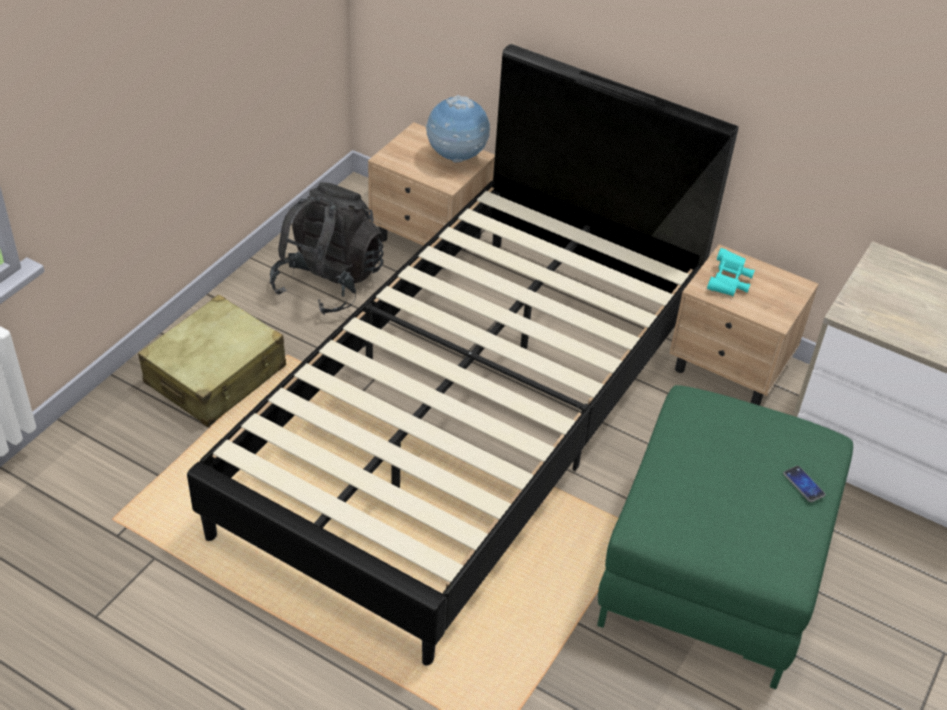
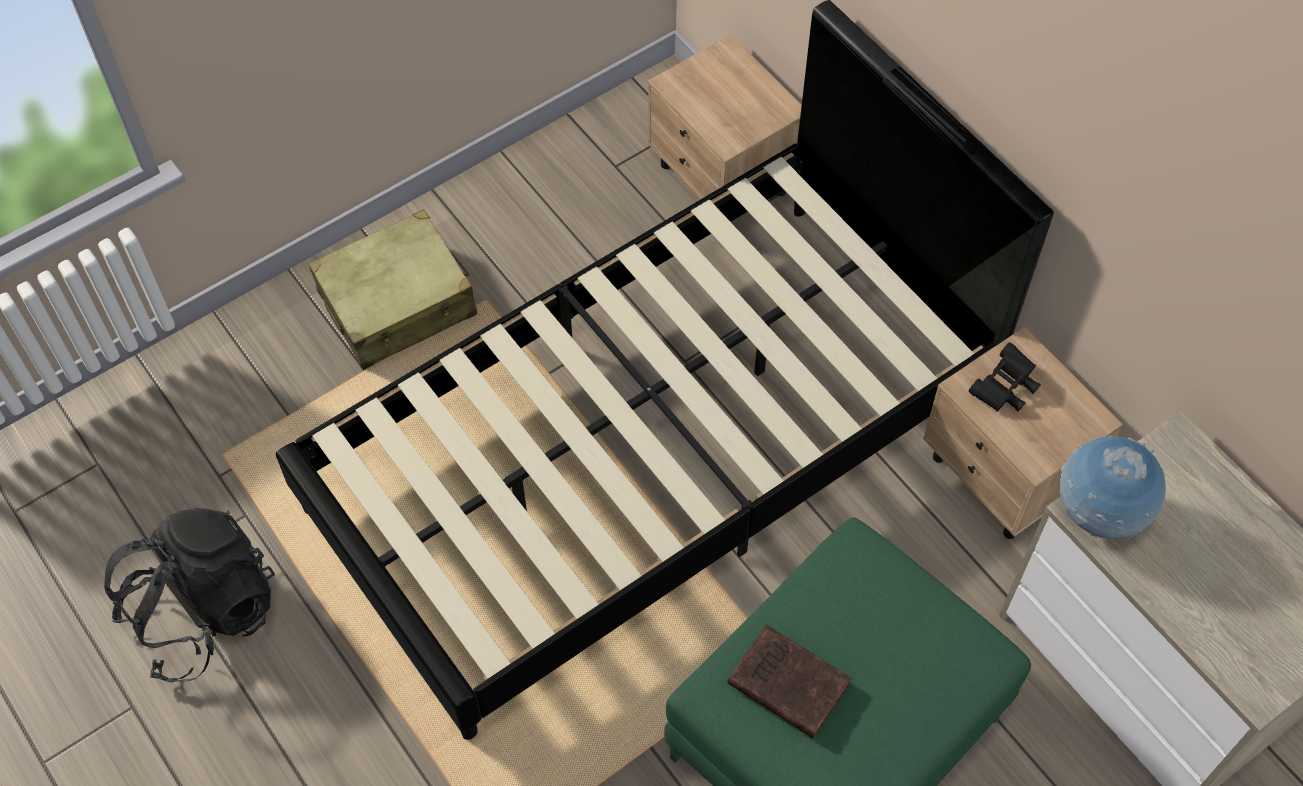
camera: 25 degrees right, 15 degrees up
black backpack [270,182,384,315] -> black backpack moved to [104,508,275,682]
globe [425,95,490,163] -> globe moved to [1060,436,1166,539]
turquoise binoculars [707,248,755,297] -> black binoculars [969,342,1041,412]
phone [783,466,826,502] -> none
none -> brown book [727,625,852,739]

